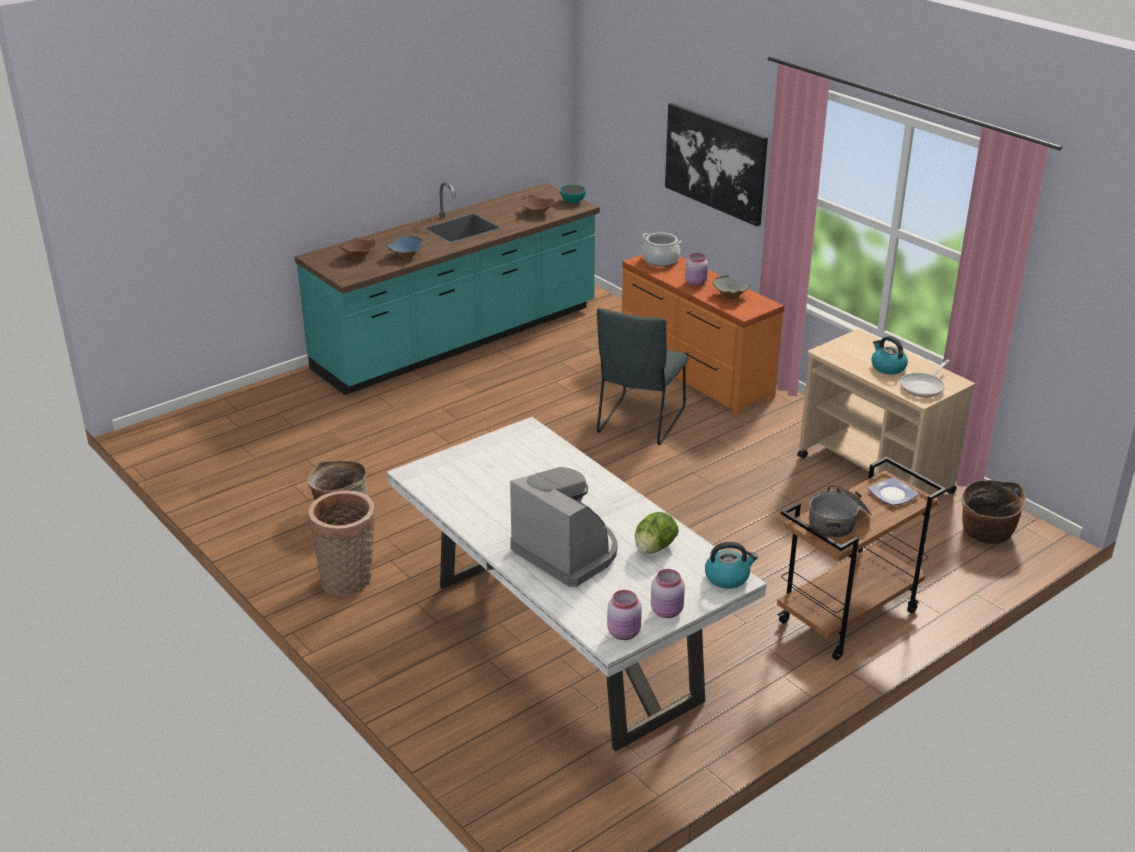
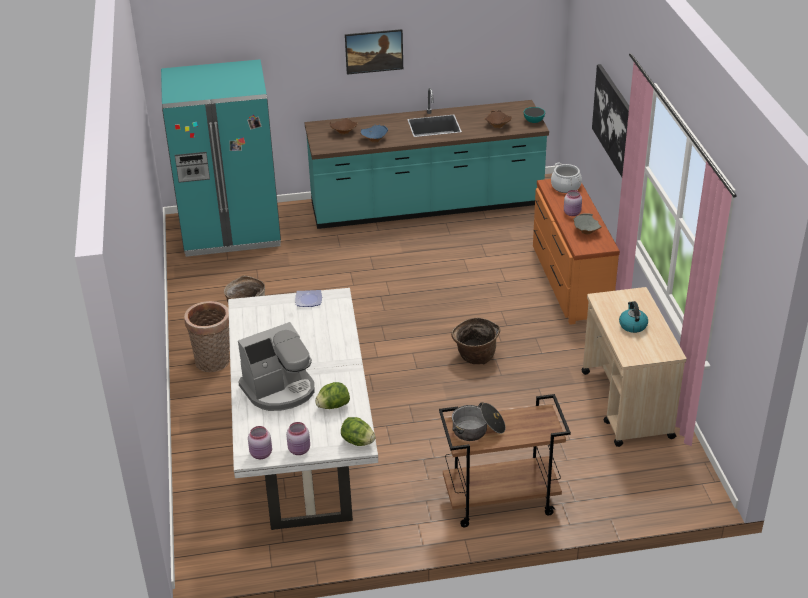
camera: 30 degrees right, 5 degrees up
coffee machine [510,467,618,587] -> coffee machine turned 75 degrees clockwise [238,322,314,411]
grey chair [597,308,689,445] -> none
kettle [705,542,758,589] -> lettuce [341,417,376,446]
plate [868,477,919,506] -> plate moved to [295,290,322,307]
frying pan [900,359,949,398] -> none
basket [962,480,1026,544] -> basket moved to [451,318,501,364]
none -> turquoise fridge [161,59,281,257]
none -> picture [345,29,403,75]

